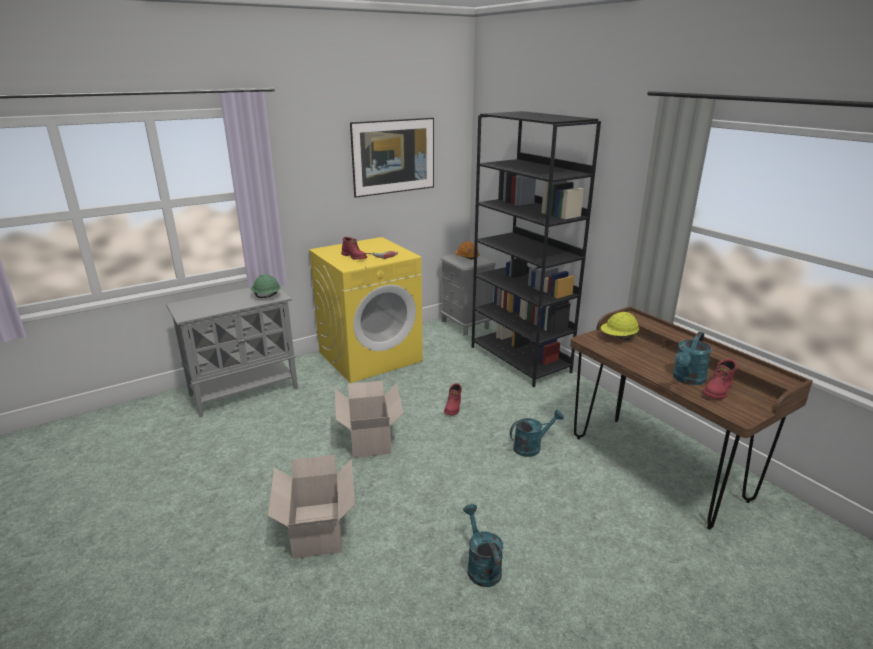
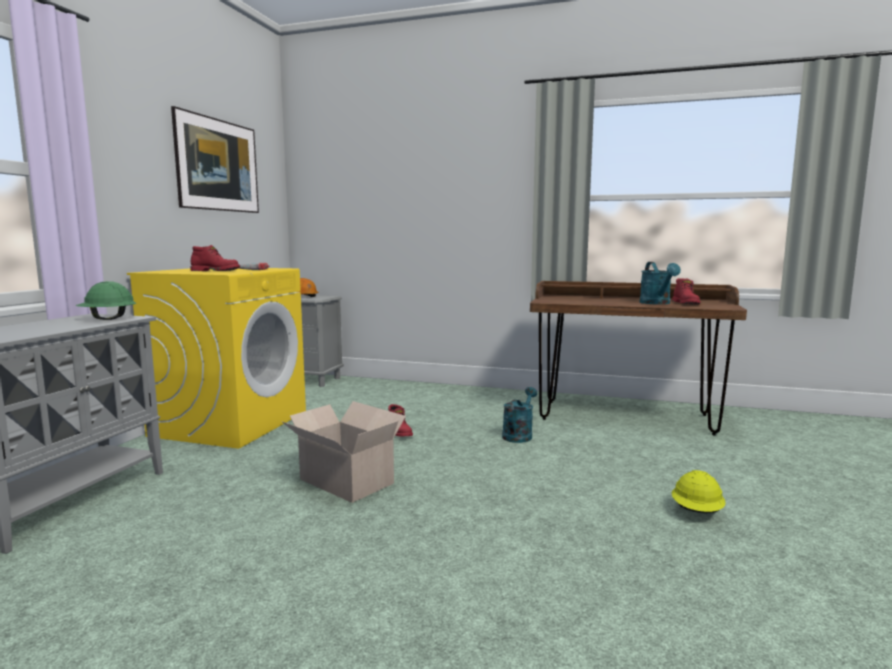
camera: 40 degrees left, 15 degrees down
cardboard box [268,455,355,559] -> none
turquoise watering can [463,504,503,587] -> none
black bookcase [472,111,601,387] -> none
yellow hard hat [601,312,639,340] -> yellow hard hat moved to [672,470,726,513]

